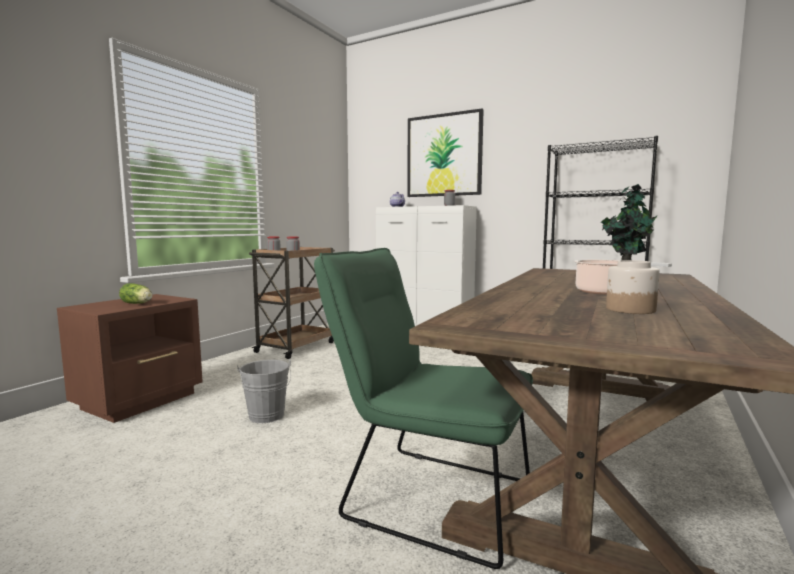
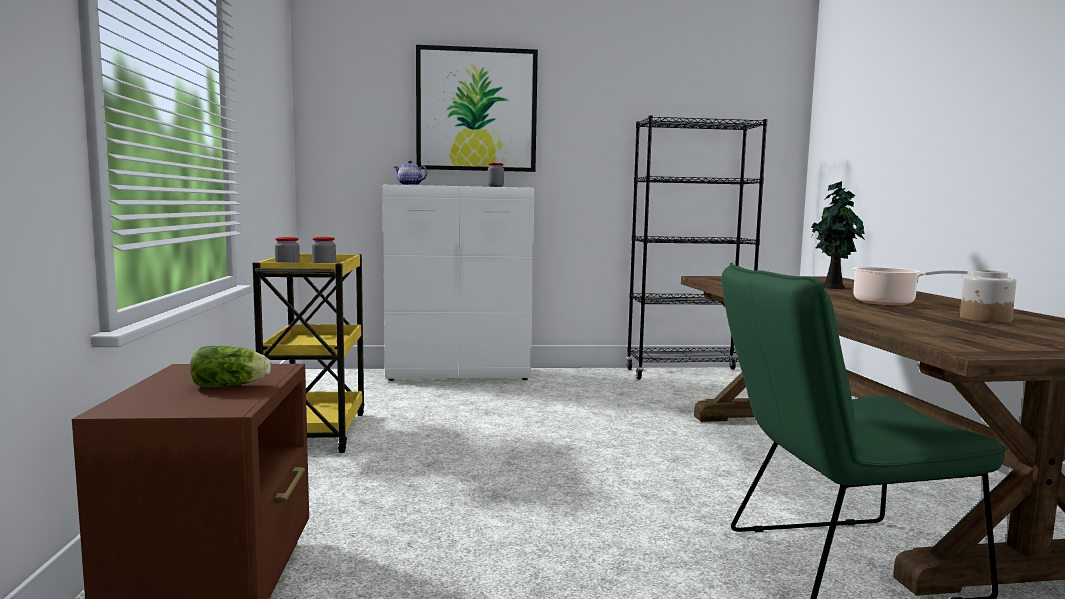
camera: 35 degrees left, 0 degrees up
grey bucket [237,359,291,423] -> none
brown cart [249,247,335,359] -> yellow cart [253,254,364,453]

